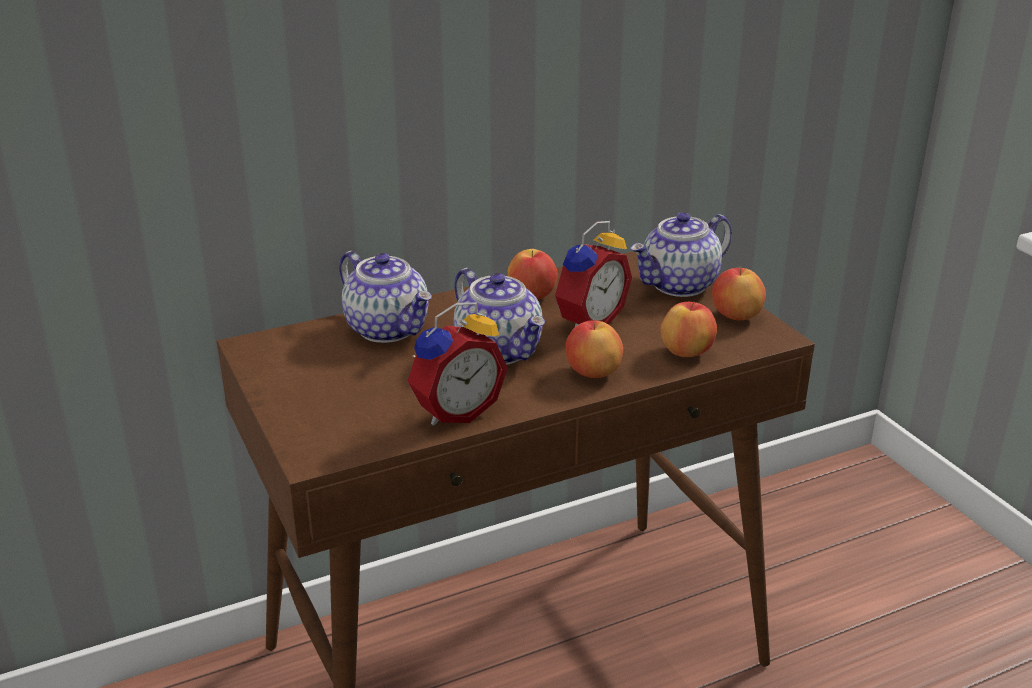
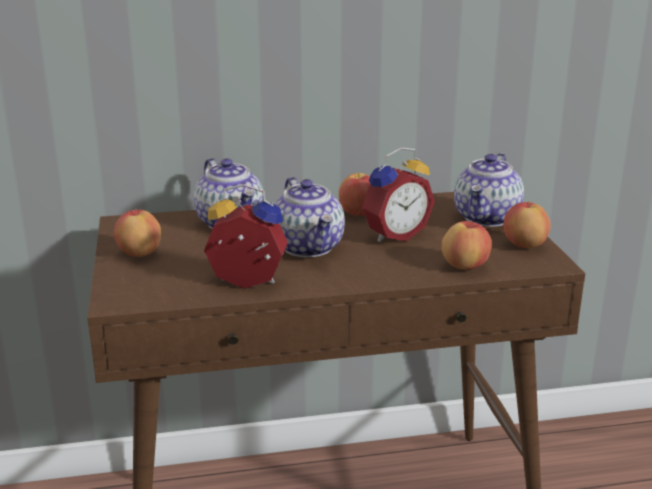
camera: 15 degrees right, 5 degrees down
alarm clock [407,302,508,425] -> alarm clock turned 150 degrees counterclockwise [204,184,288,289]
apple [565,320,623,378] -> apple moved to [114,207,161,257]
teapot [630,212,732,297] -> teapot turned 45 degrees counterclockwise [454,153,524,227]

